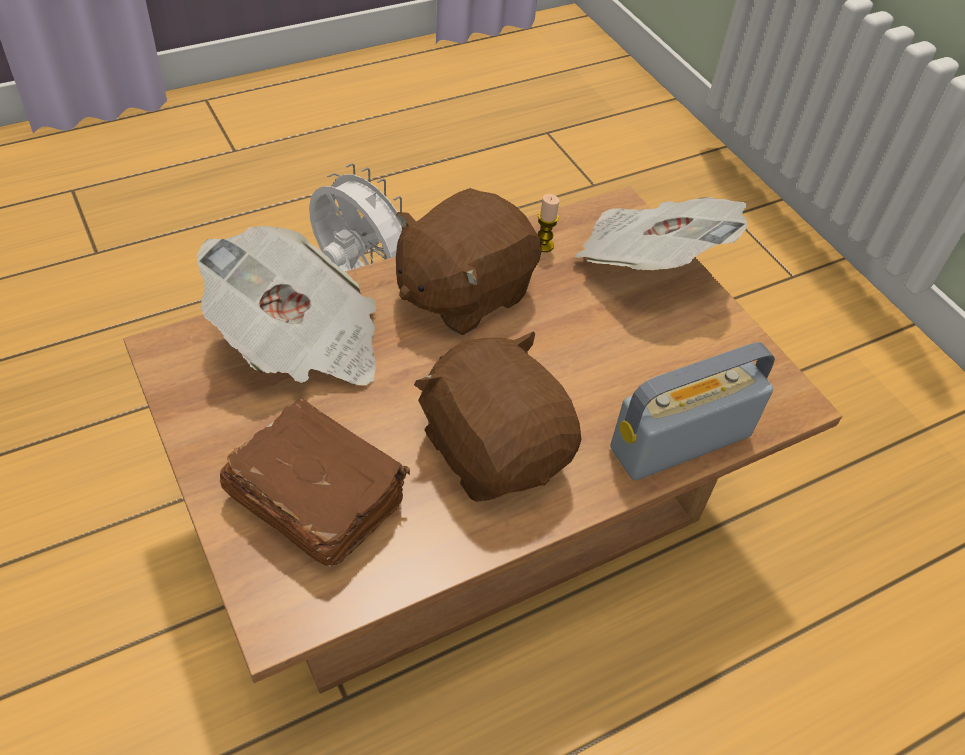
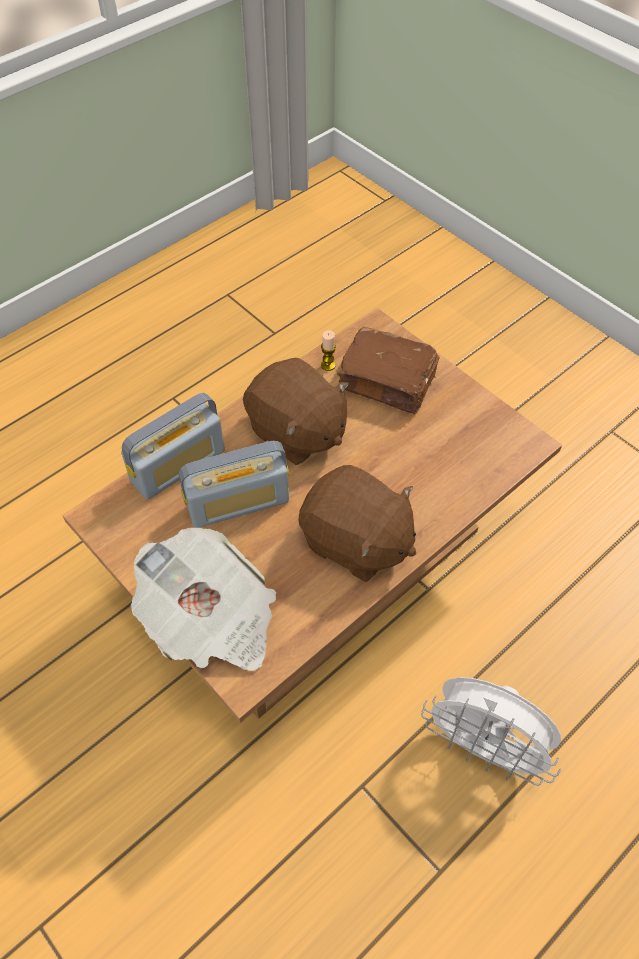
camera: 170 degrees right, 5 degrees up
newspaper [197,226,376,385] -> none
brown plush toy [396,188,542,335] -> brown plush toy turned 90 degrees clockwise [298,465,416,582]
candle [538,194,560,252] -> candle moved to [321,330,336,371]
none -> radio [179,441,289,528]

